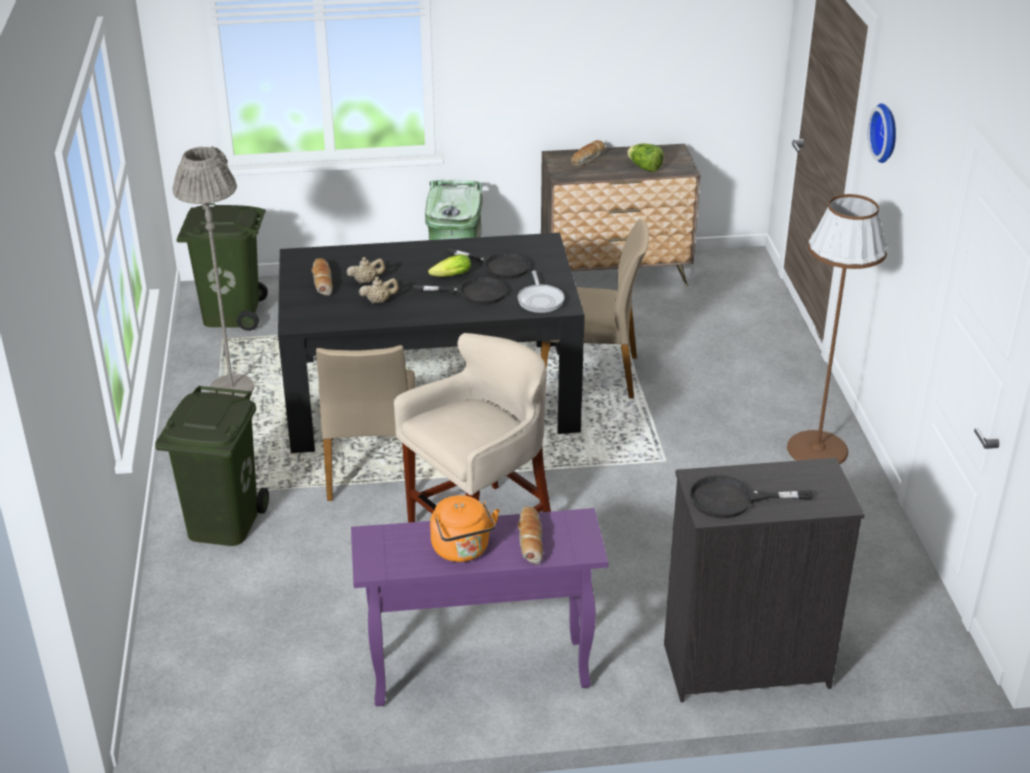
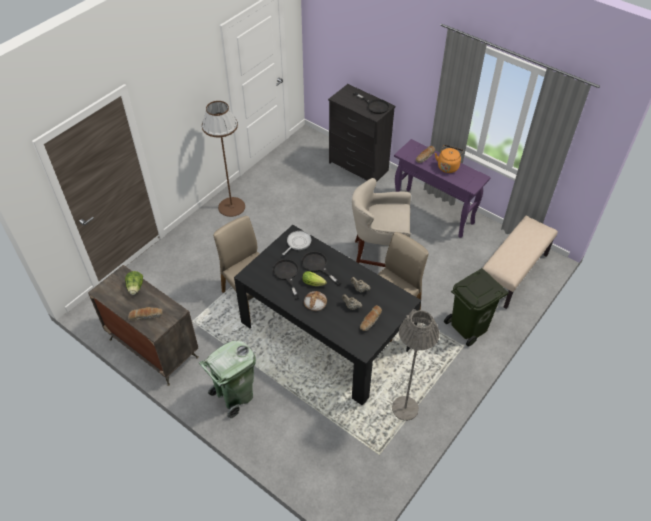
camera: 135 degrees left, 15 degrees up
green trash can [176,203,268,331] -> none
wall clock [868,103,896,163] -> none
none -> bread [304,291,327,311]
none -> beige bench [482,216,558,309]

